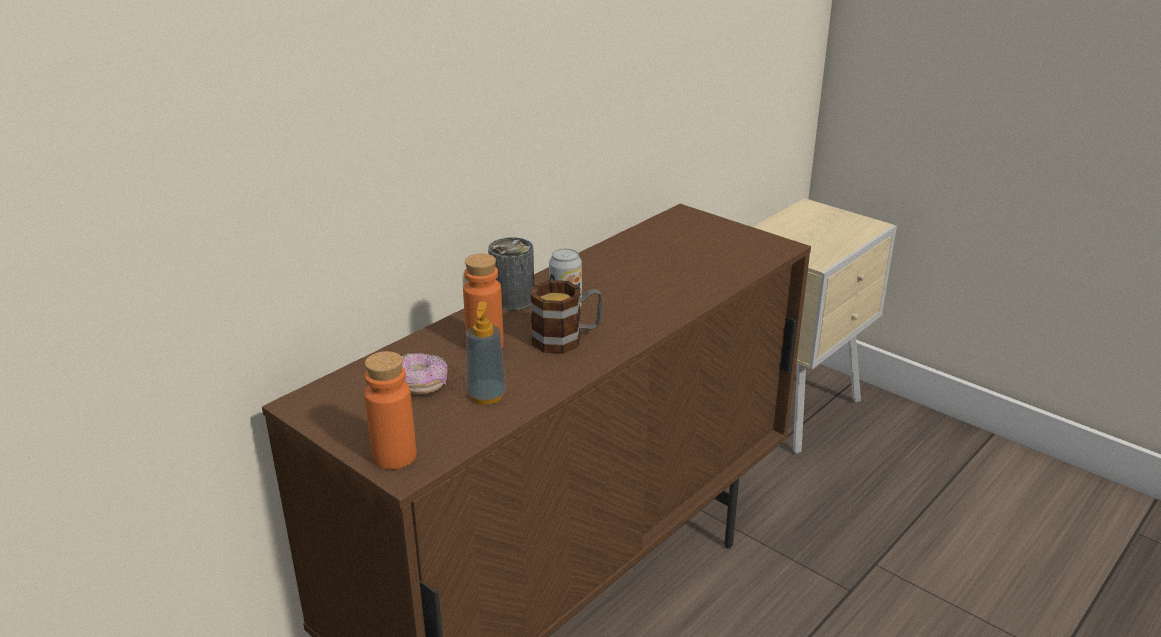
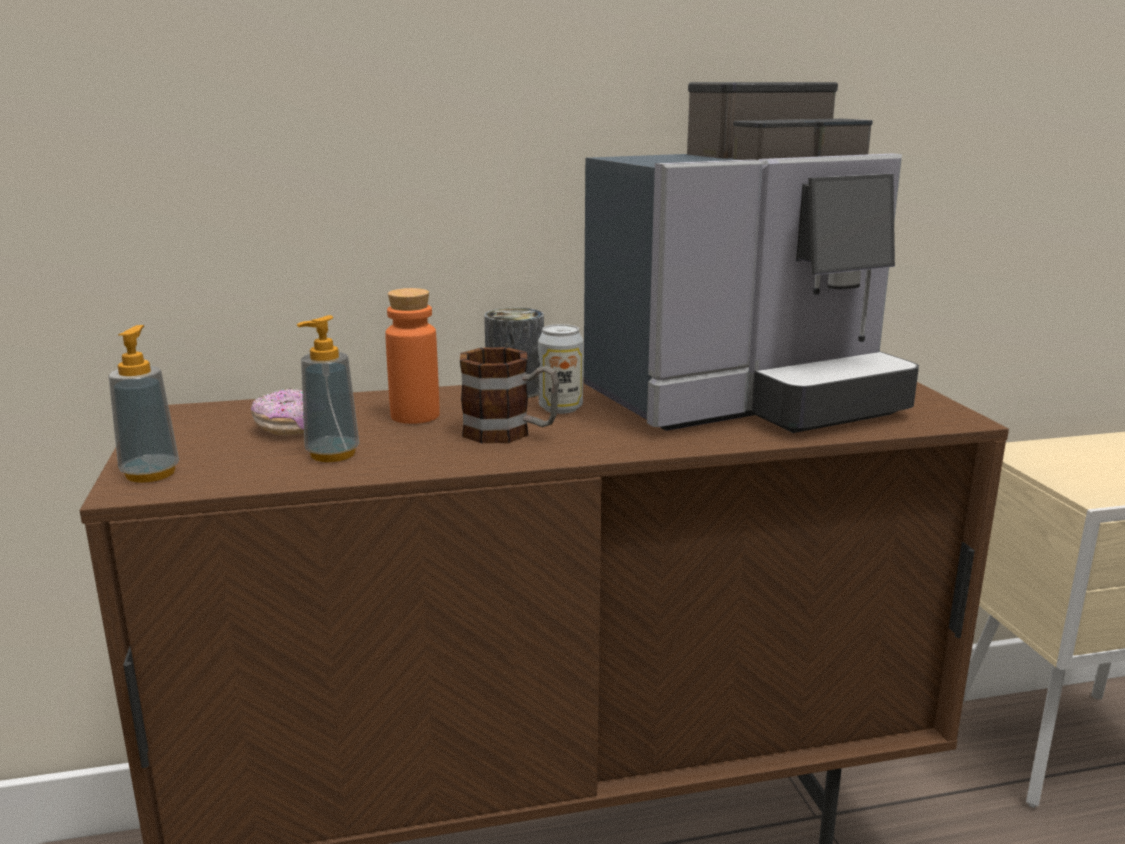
camera: 35 degrees right, 10 degrees down
orange bottle [364,351,417,470] -> soap dispenser [108,325,179,483]
none -> coffee machine [584,82,919,433]

